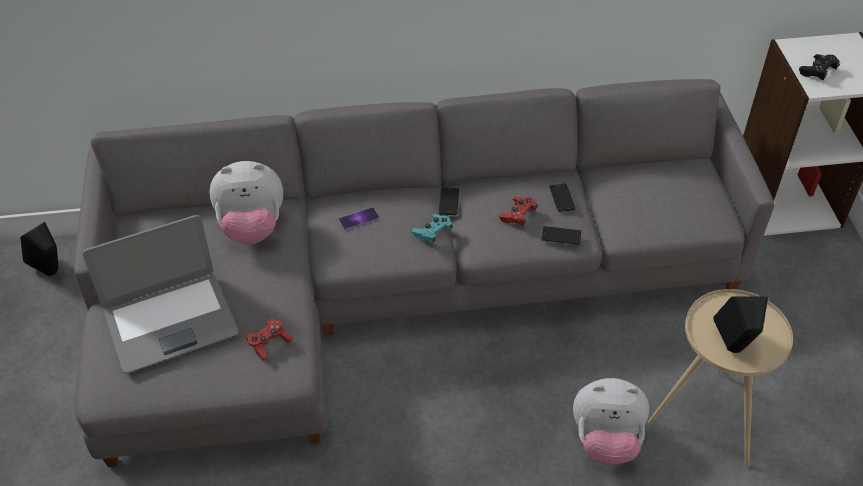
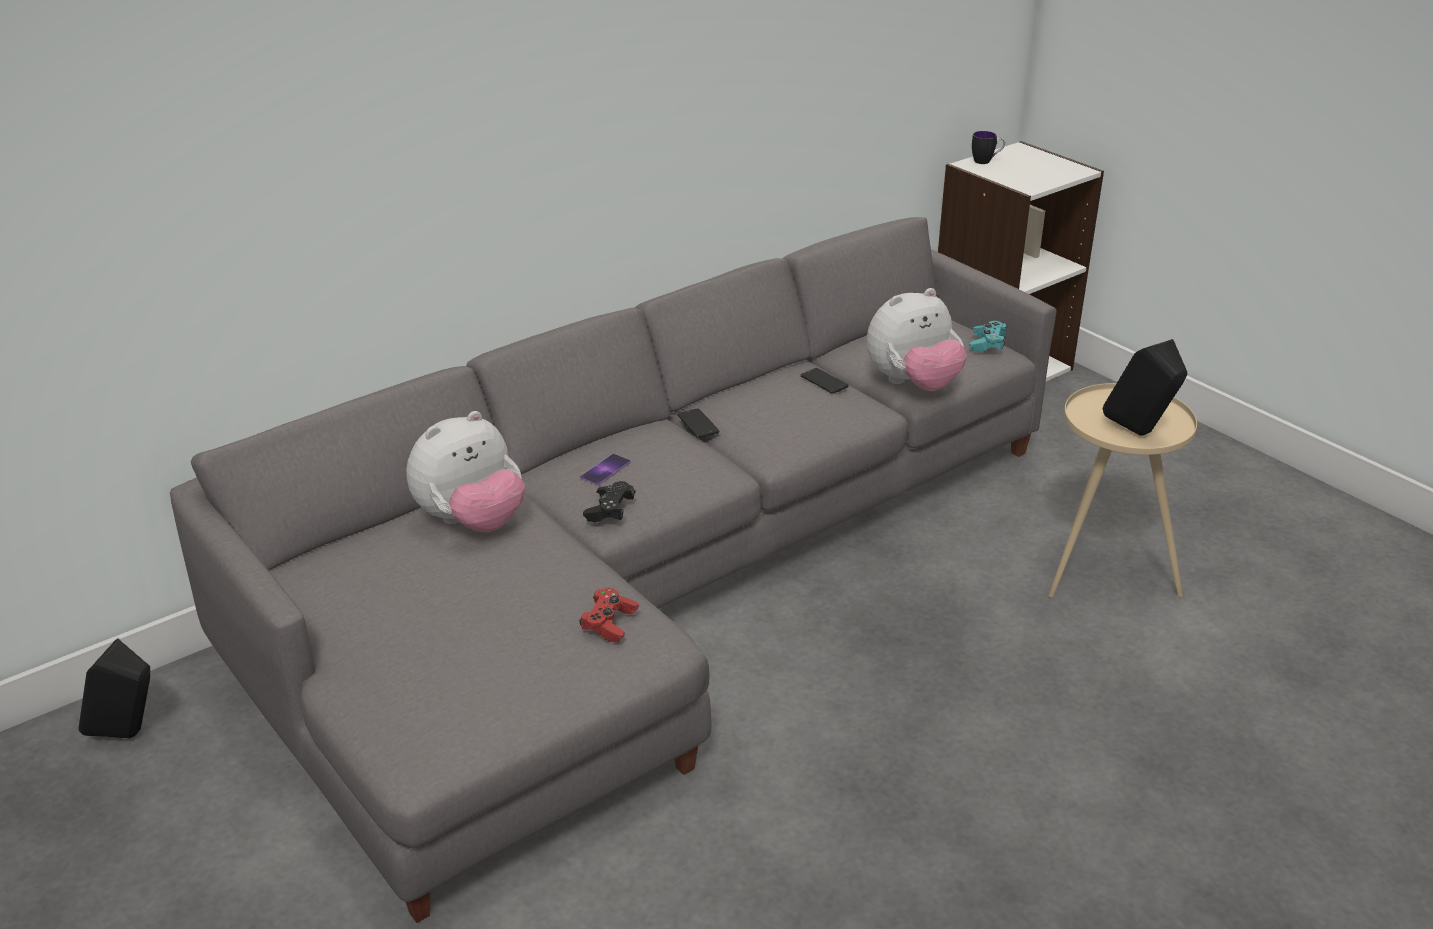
camera: 30 degrees left, 15 degrees down
laptop [83,215,239,373] -> none
turquoise game controller [412,214,453,244] -> turquoise game controller moved to [970,321,1007,352]
red game controller [499,197,538,226] -> none
phone [542,226,581,245] -> none
plush toy [573,378,649,465] -> plush toy moved to [866,288,967,391]
black game controller [799,54,840,81] -> black game controller moved to [583,481,636,523]
none -> mug [972,131,1005,164]

